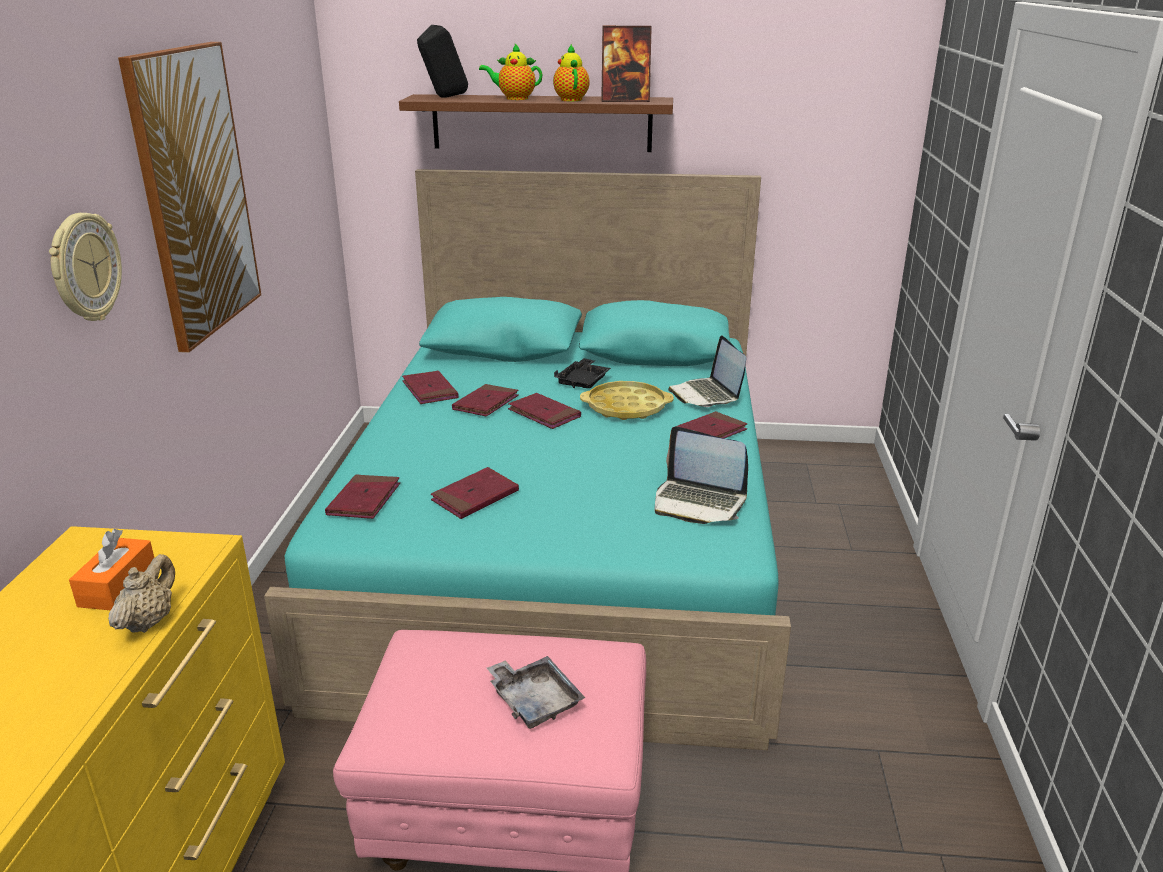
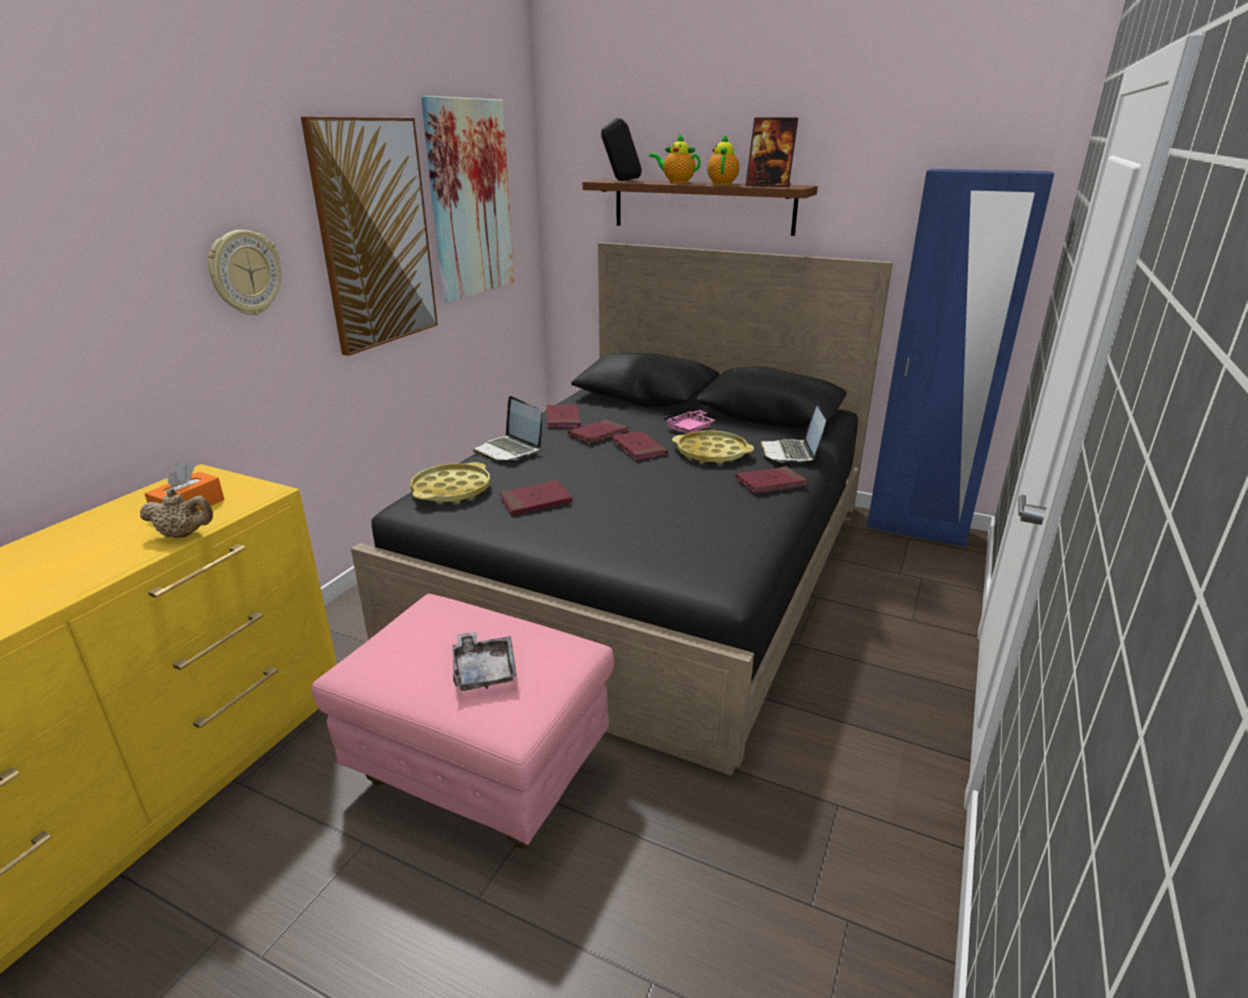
camera: 20 degrees right, 0 degrees up
beige teapot [108,554,175,633] -> beige teapot turned 60 degrees clockwise [140,489,213,538]
turquoise bed [264,169,791,750] -> black bed [351,242,893,776]
red book [325,475,400,519] -> yellow tray [410,462,490,503]
black tray [554,358,611,388] -> pink tray [664,410,715,434]
laptop [654,426,748,524] -> laptop moved to [473,396,542,461]
none -> picture [421,96,514,303]
none -> blue wardrobe [867,169,1054,547]

